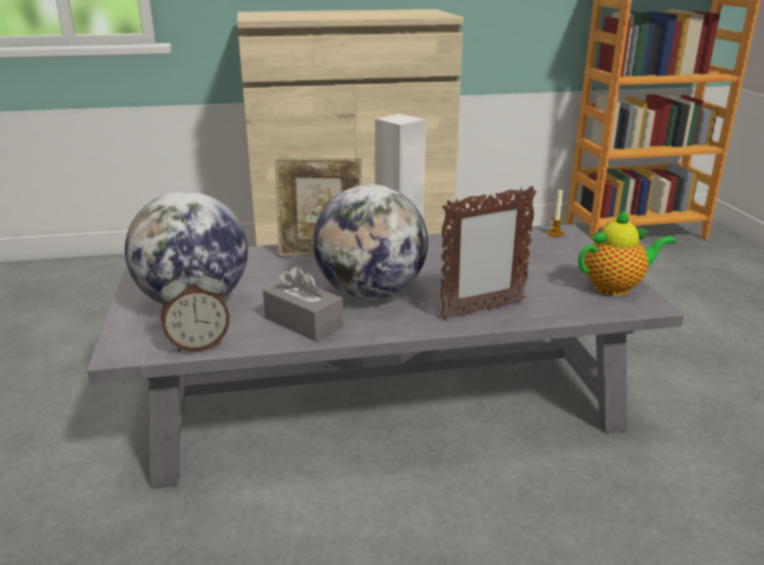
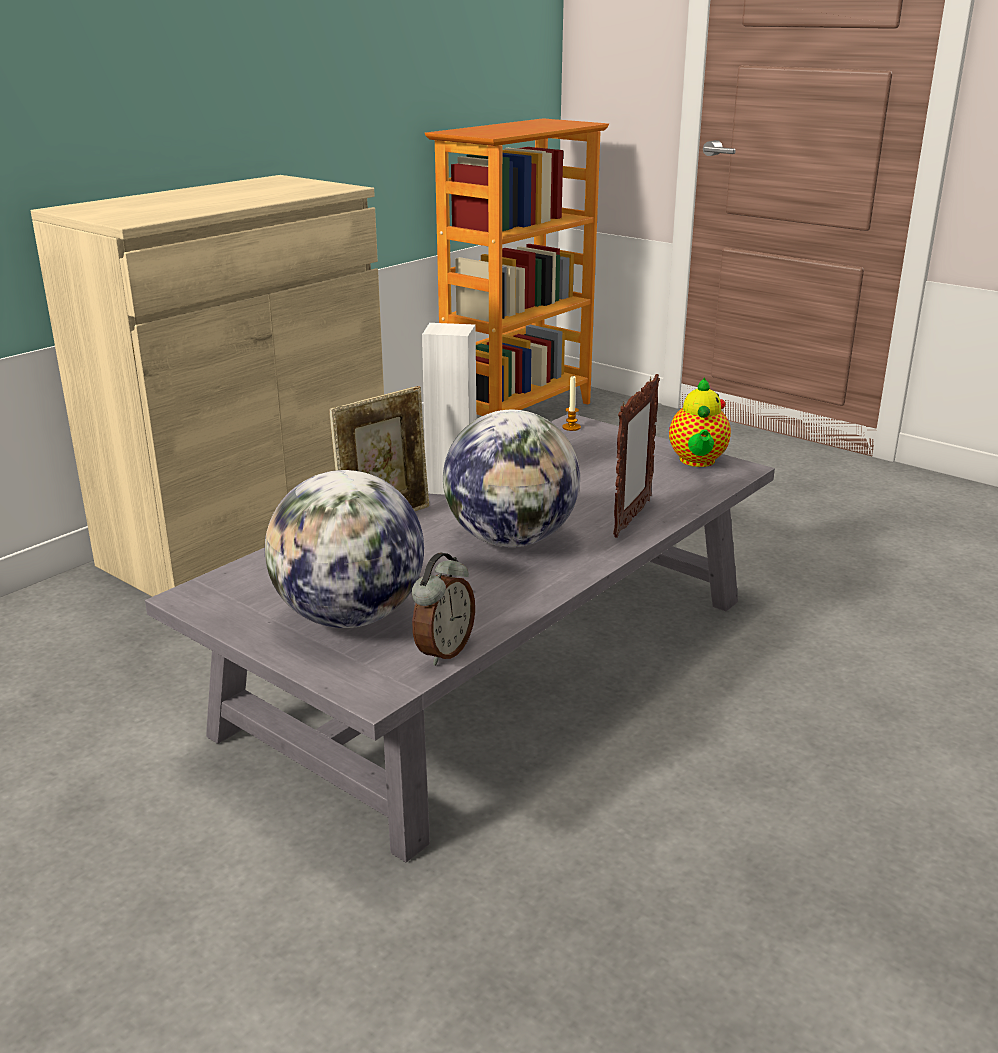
camera: 40 degrees left, 0 degrees up
grey tissue box [263,266,343,341] -> none
teapot [578,209,676,296] -> teapot turned 150 degrees clockwise [669,378,731,467]

